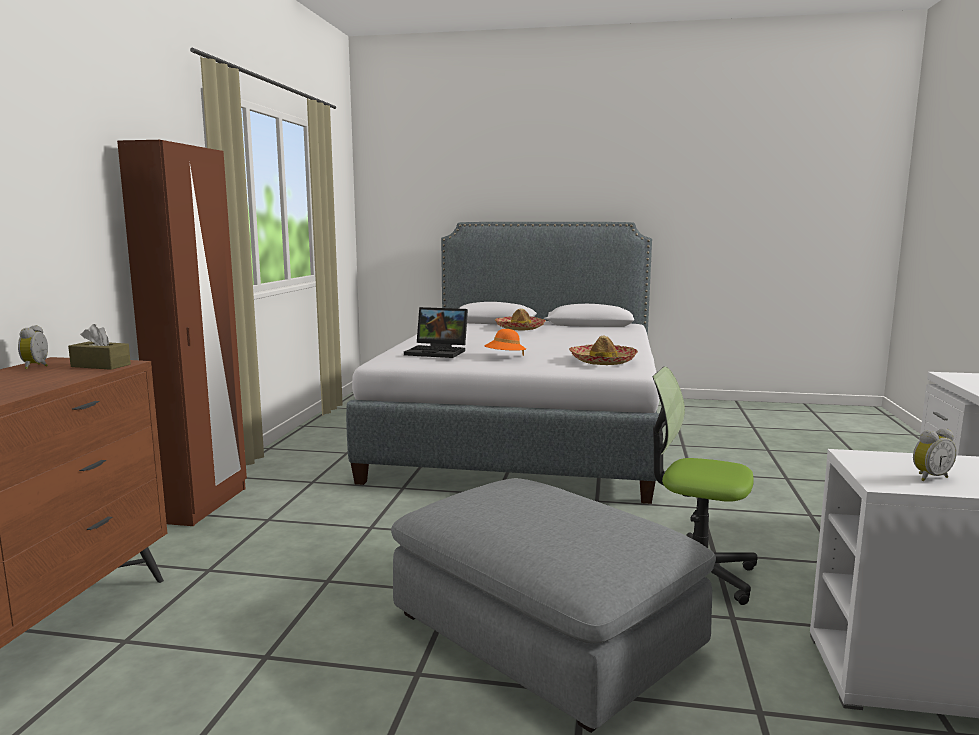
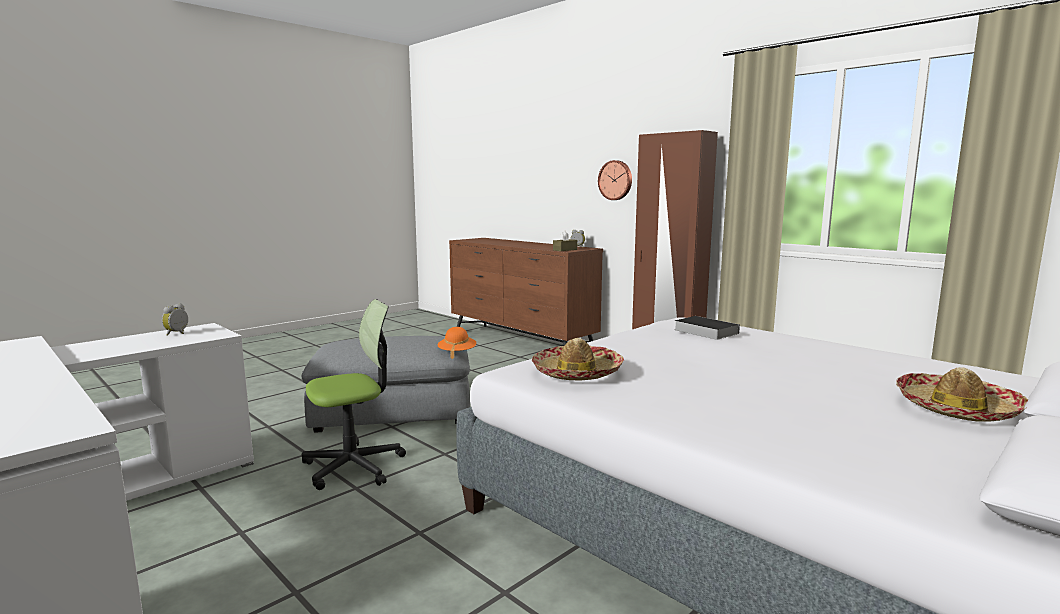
camera: 125 degrees right, 0 degrees up
laptop [404,307,468,358] -> book [674,316,740,340]
orange hat [484,329,526,356] -> orange hat moved to [438,327,477,359]
none -> wall clock [598,160,632,200]

